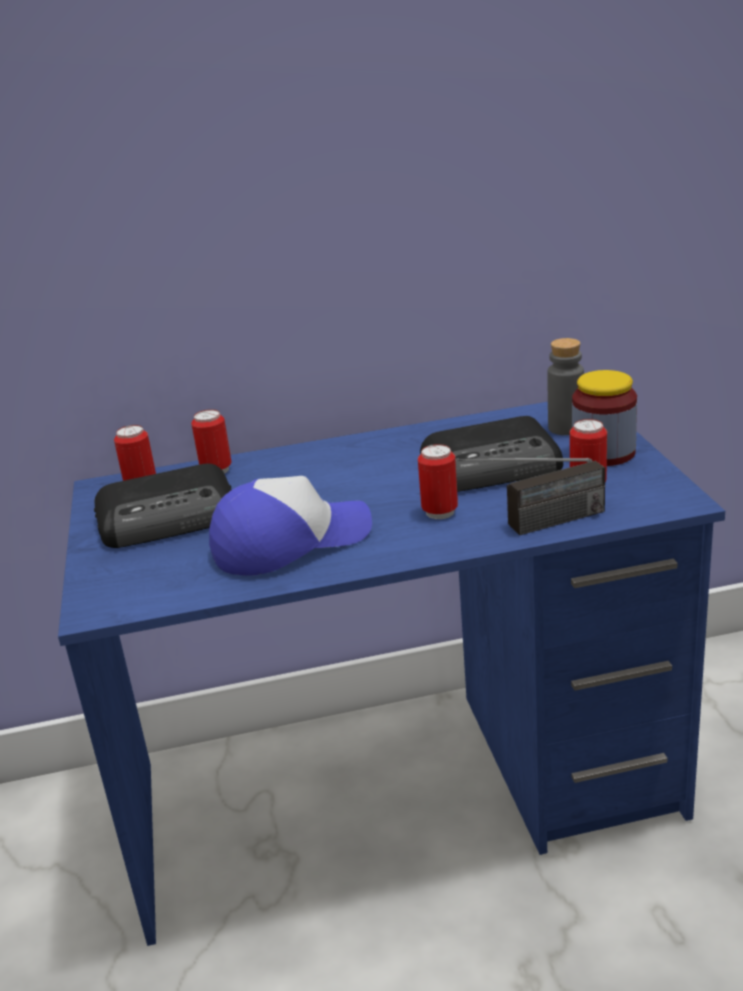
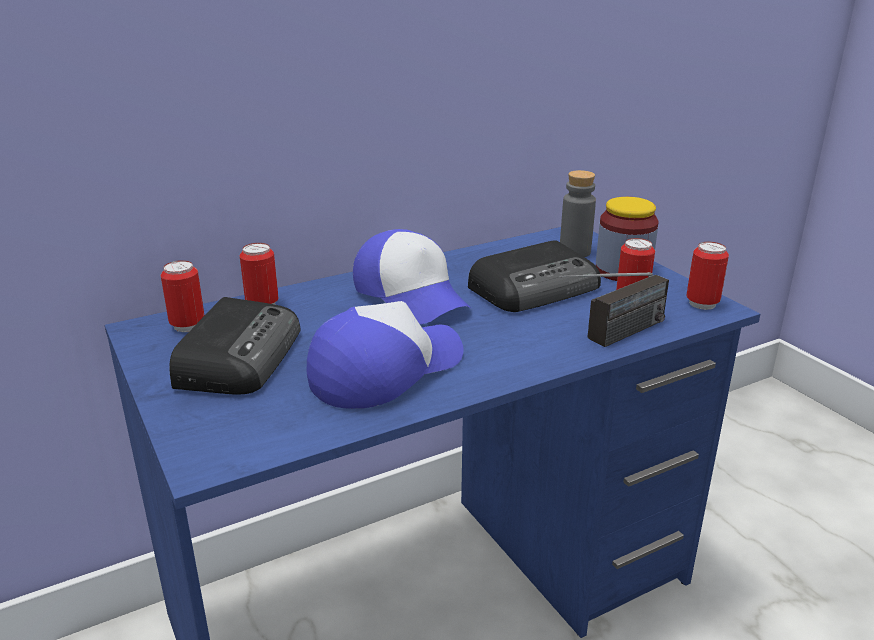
camera: 20 degrees left, 0 degrees up
radio [94,463,232,548] -> radio turned 45 degrees counterclockwise [169,297,301,395]
can [418,444,458,519] -> can moved to [686,242,729,310]
none -> cap [353,229,471,324]

